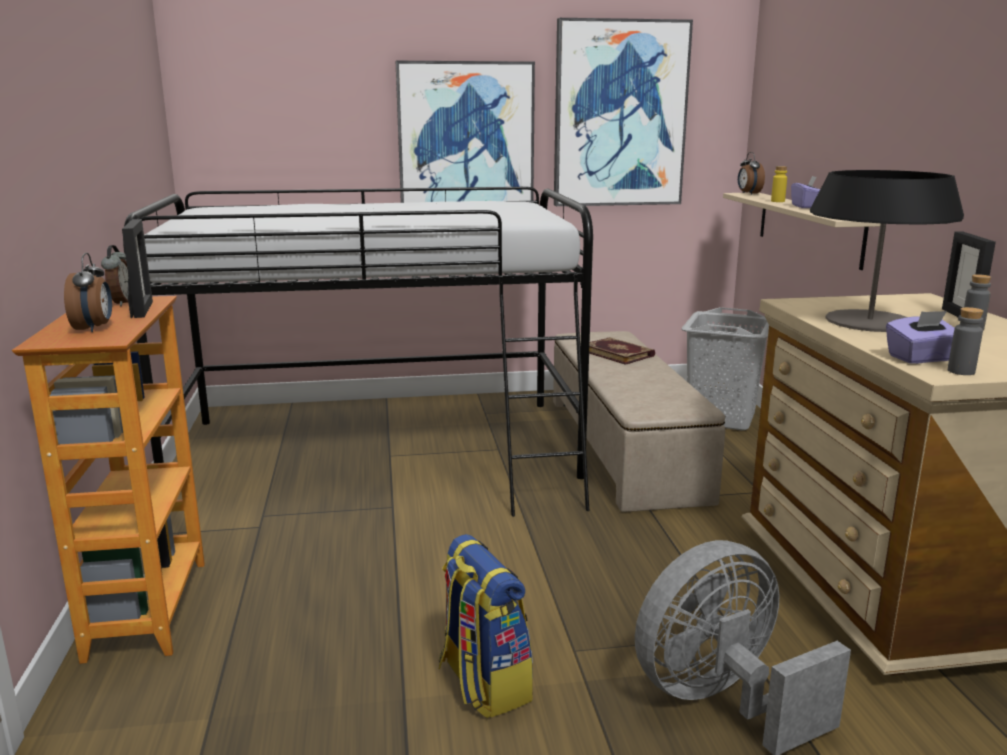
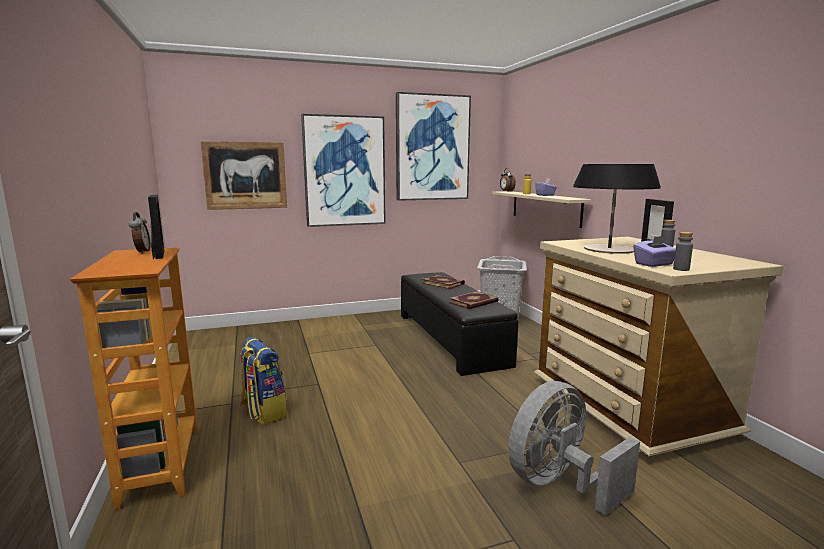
camera: 10 degrees left, 5 degrees down
alarm clock [64,253,112,332] -> none
black bed [123,187,593,517] -> none
backpack [439,534,533,719] -> backpack moved to [240,337,287,425]
beige bench [553,331,725,512] -> black bench [401,272,518,376]
none -> picture [201,141,287,210]
none -> book [449,291,499,309]

